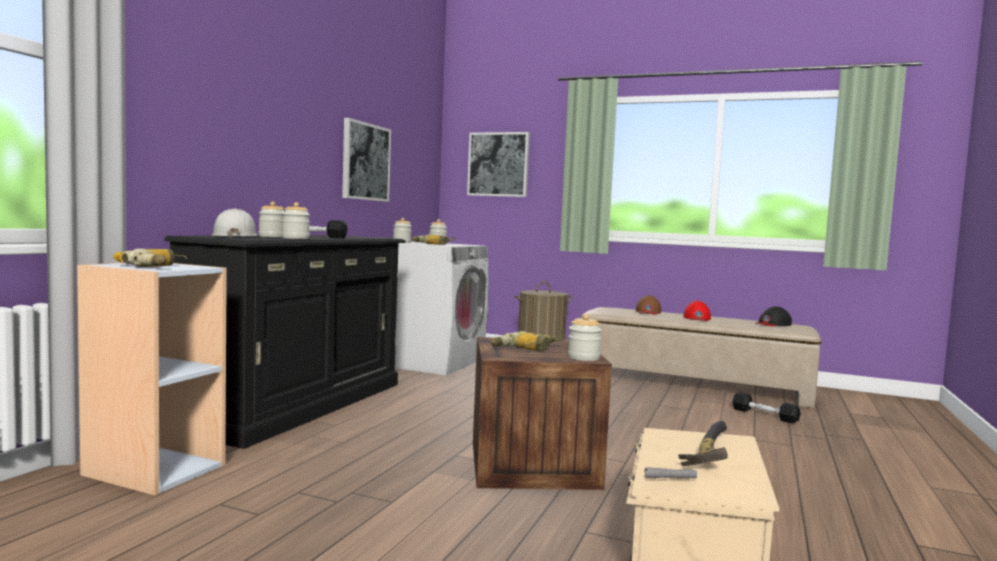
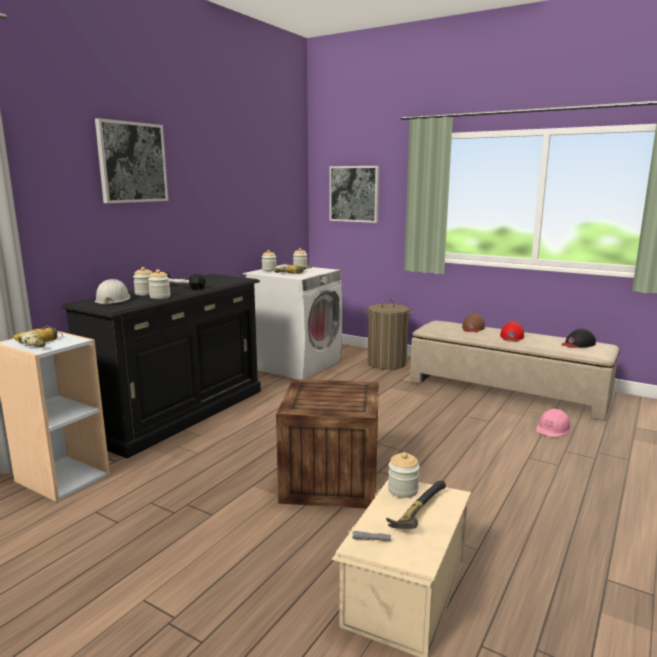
camera: 10 degrees right, 10 degrees up
picture [342,118,391,202] -> picture moved to [95,118,168,203]
power drill [491,331,566,351] -> none
jar [568,314,602,361] -> jar moved to [388,452,420,498]
black dumbbell [733,392,801,423] -> pink hard hat [536,409,571,437]

